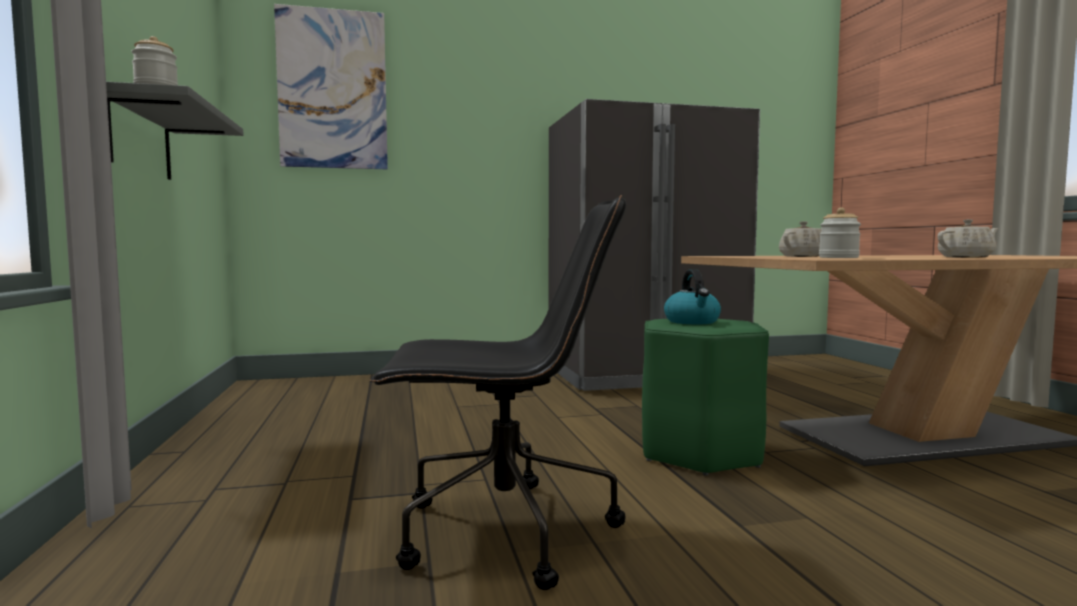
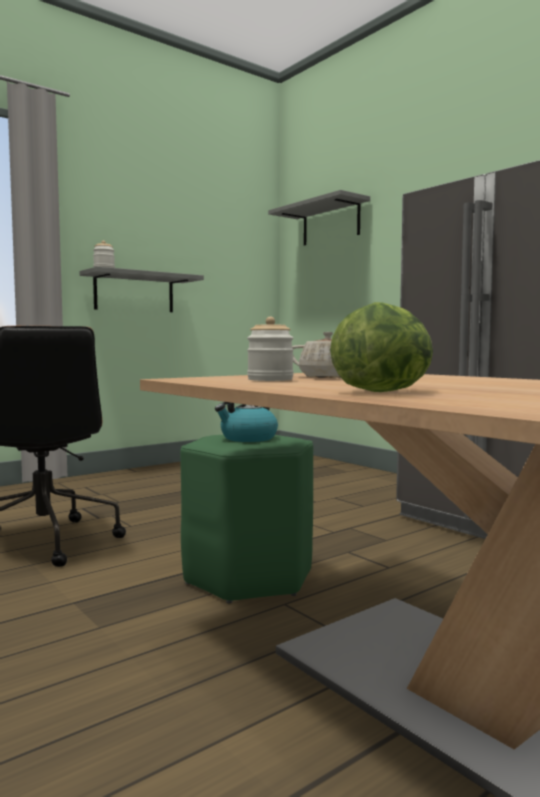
camera: 65 degrees right, 0 degrees up
picture [274,4,388,169] -> grey shelf [268,190,370,246]
beige teapot [937,219,999,258] -> lettuce [330,302,433,392]

